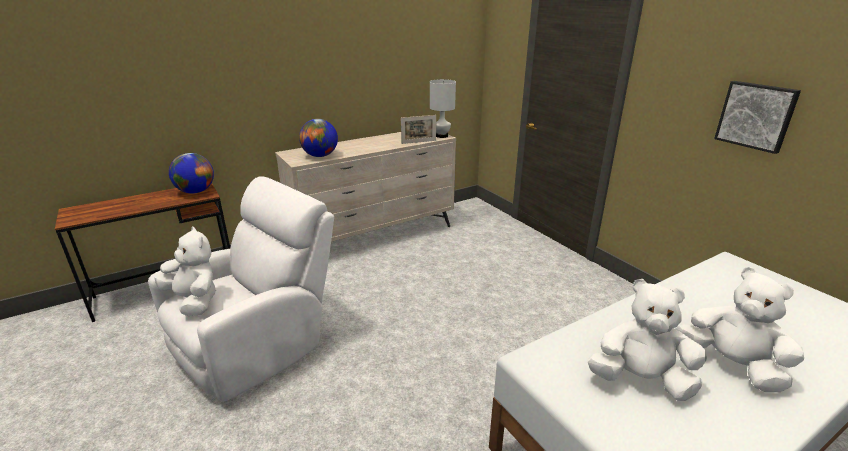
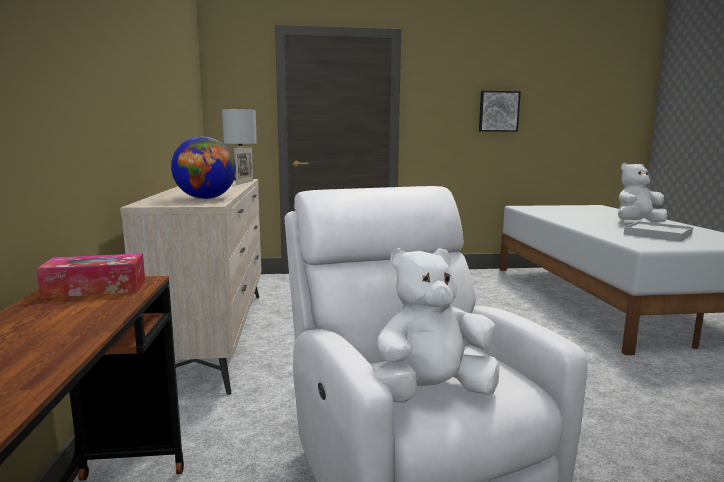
camera: 65 degrees left, 15 degrees down
globe [169,153,214,194] -> tissue box [36,253,145,299]
white plush toy [588,279,707,401] -> white tray [624,221,693,242]

